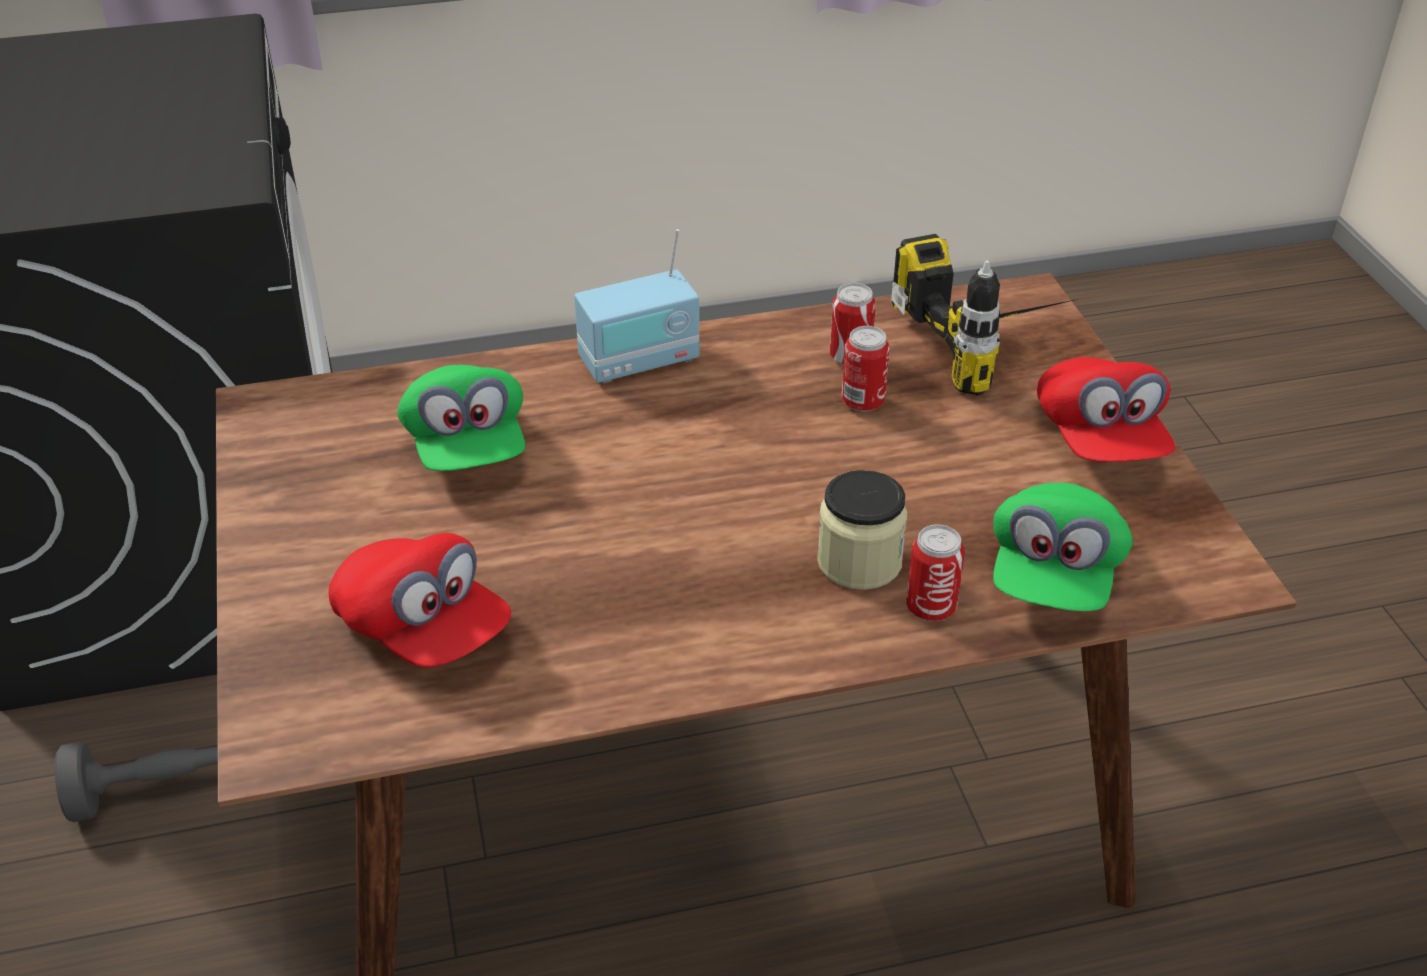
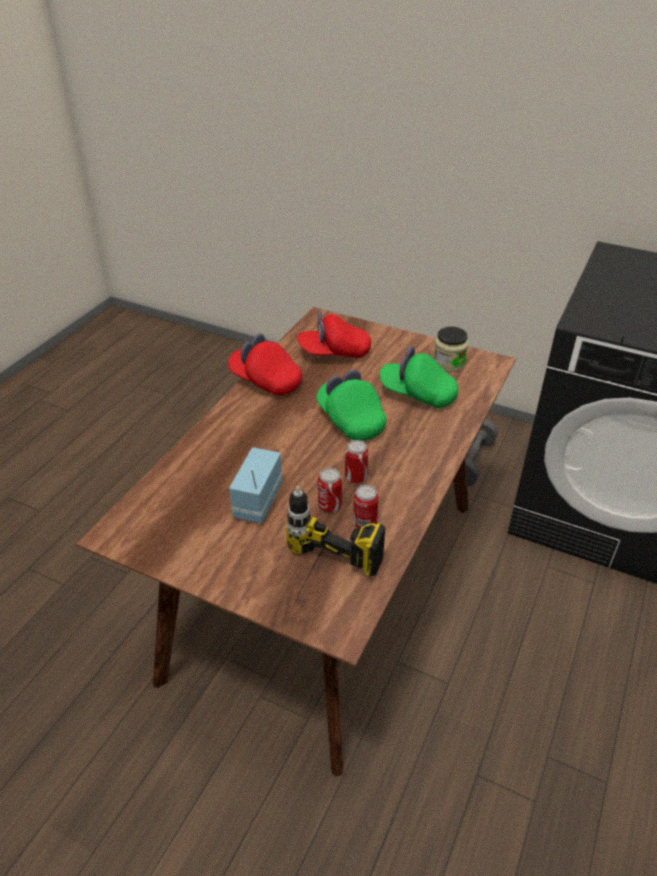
camera: 130 degrees right, 0 degrees up
radio [574,229,699,383] -> radio moved to [229,447,282,523]
jar [817,470,907,590] -> jar moved to [433,327,468,372]
can [906,524,964,621] -> can moved to [345,440,368,483]
green cap [993,483,1133,611] -> green cap moved to [316,369,387,441]
red cap [1037,357,1175,462] -> red cap moved to [228,333,302,396]

